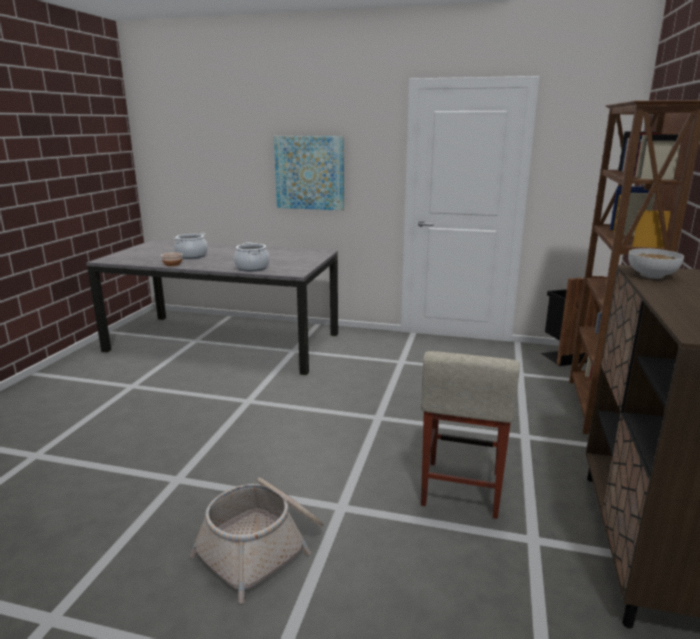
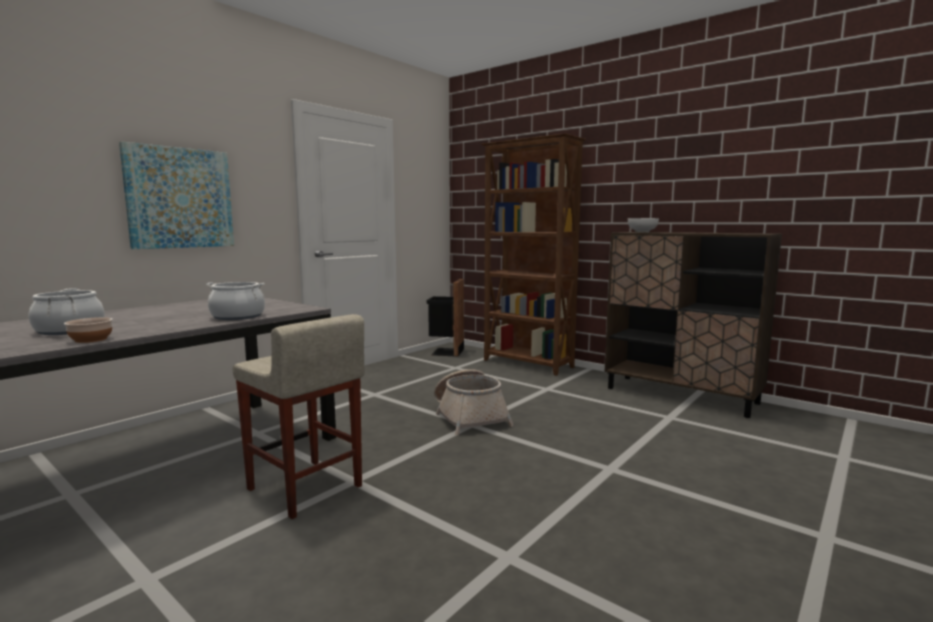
camera: 65 degrees left, 10 degrees down
basket [190,477,324,604] -> basket moved to [434,369,514,435]
beige stool [421,351,520,519] -> beige stool moved to [233,314,364,519]

